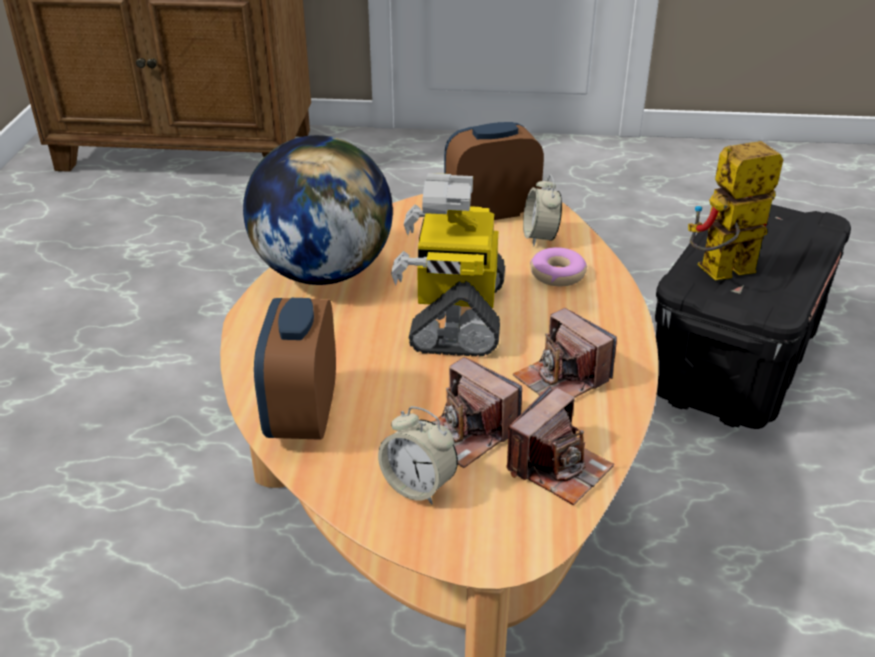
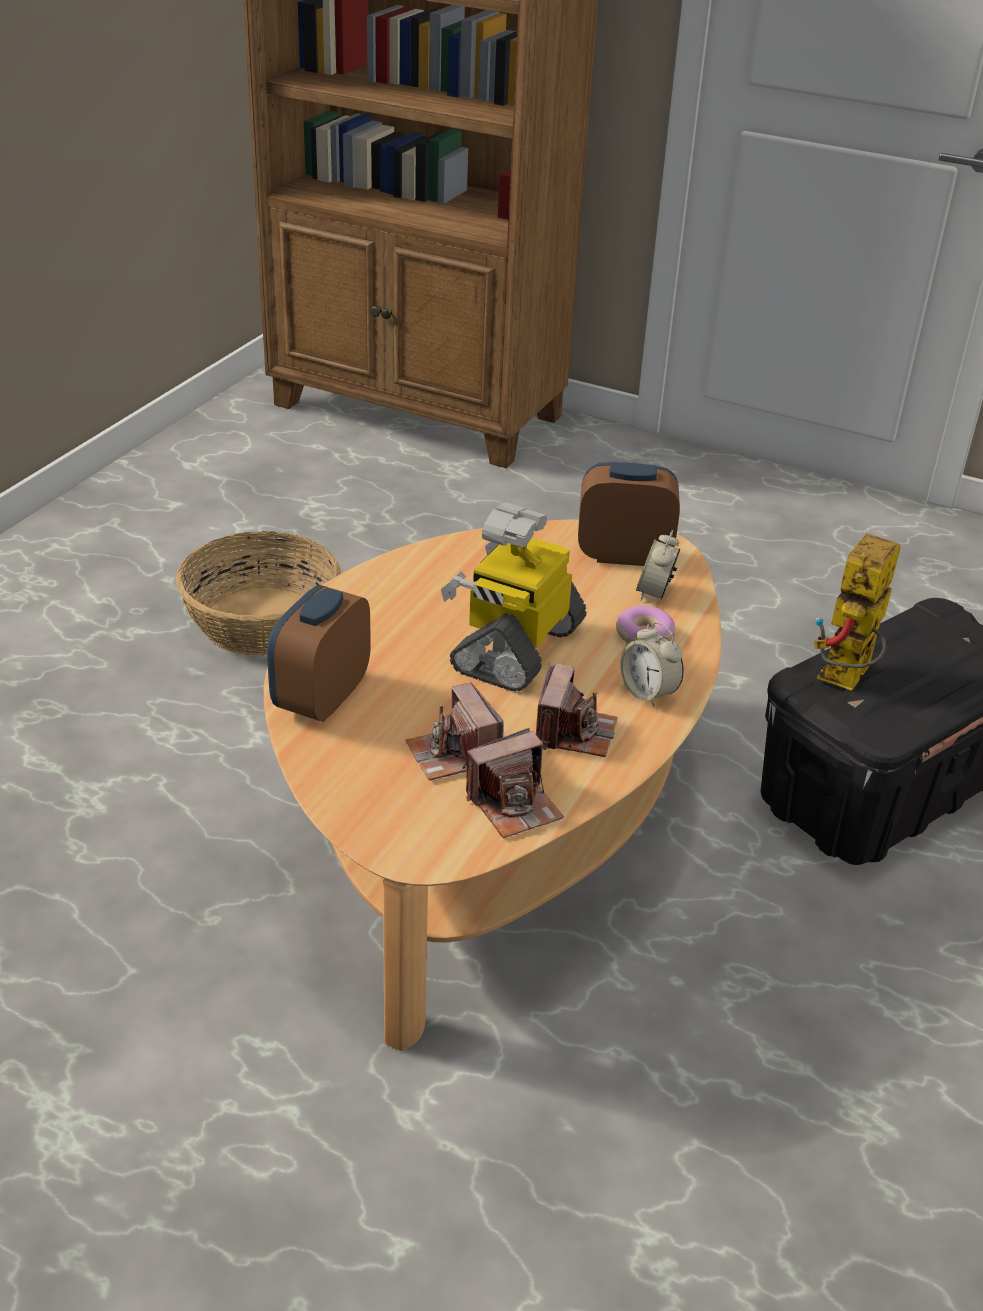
camera: 20 degrees right, 0 degrees up
globe [243,135,393,285] -> none
alarm clock [378,406,458,504] -> alarm clock moved to [620,622,684,707]
camera [513,308,617,398] -> camera turned 150 degrees counterclockwise [536,663,618,757]
toy robot [688,141,783,280] -> toy robot turned 60 degrees counterclockwise [814,533,900,691]
none -> basket [176,531,341,655]

